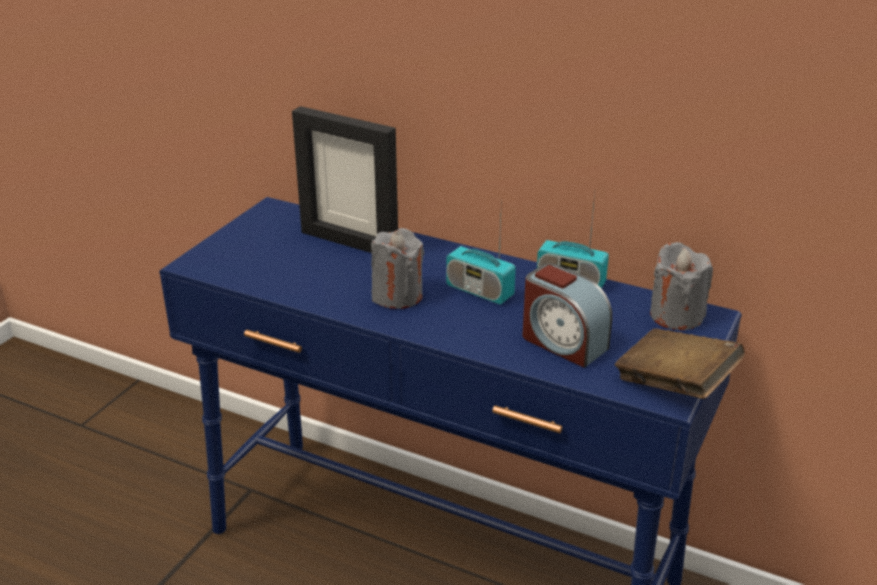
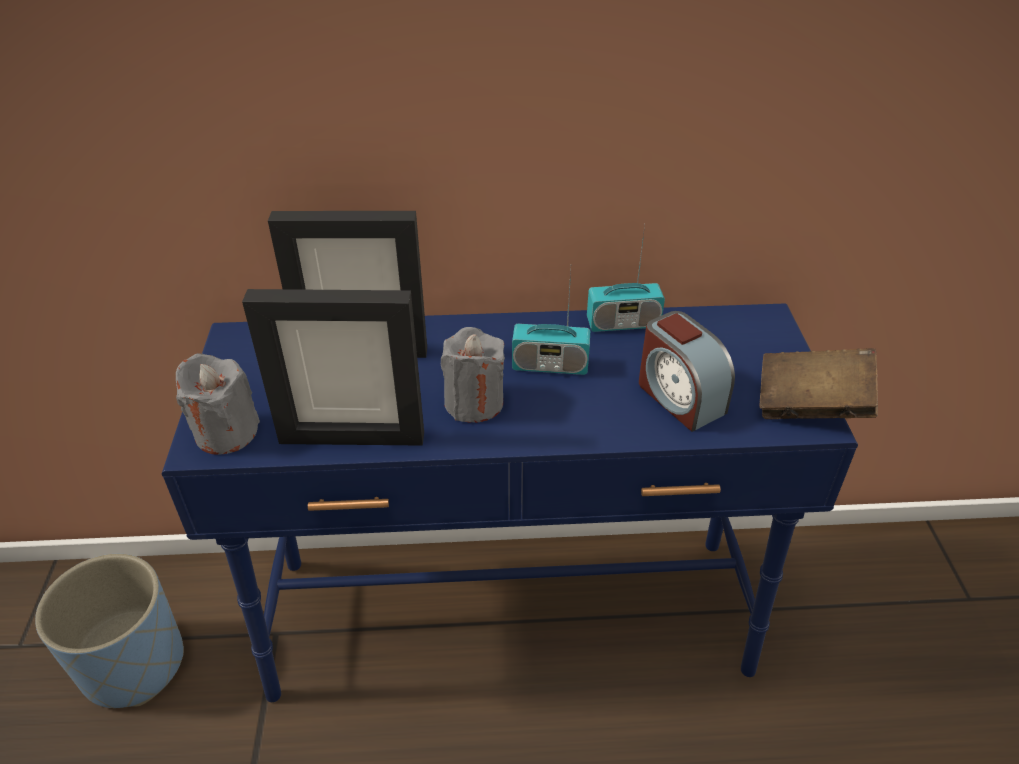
camera: 30 degrees left, 10 degrees up
alarm clock [523,264,612,368] -> alarm clock turned 45 degrees clockwise [639,311,735,432]
grey candle [650,242,713,330] -> grey candle moved to [176,353,260,455]
none -> blue planter [35,554,184,708]
none -> picture frame [242,289,424,446]

